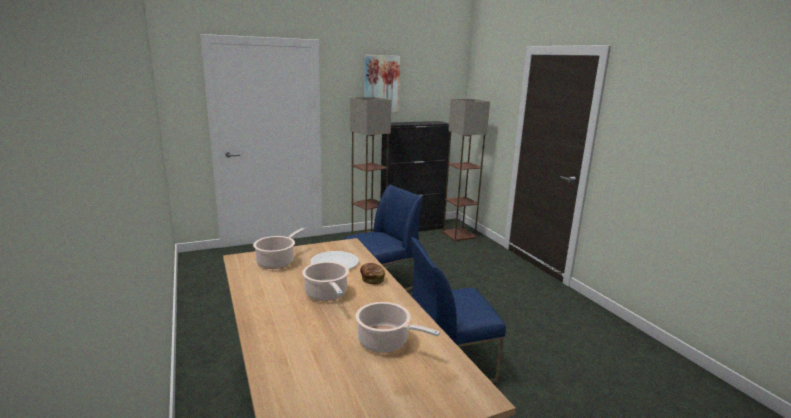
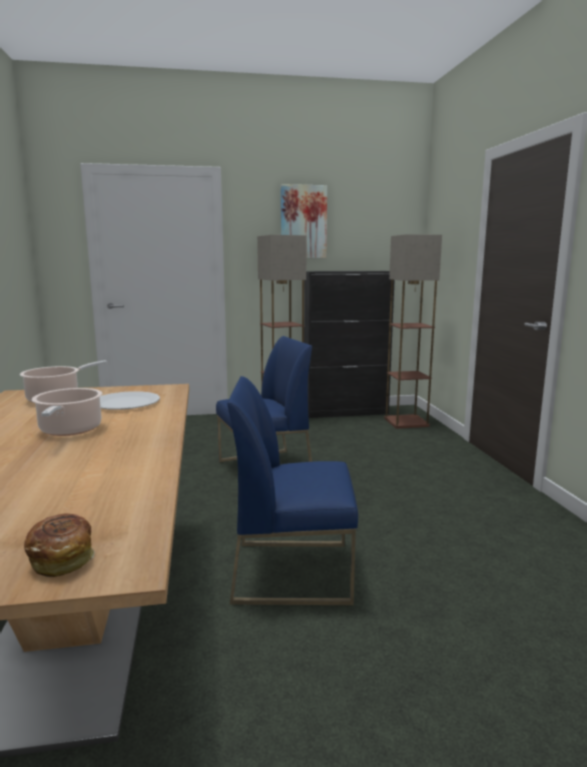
camera: 15 degrees right, 5 degrees down
cooking pot [355,302,440,353] -> none
bread [360,263,385,284] -> bread moved to [24,513,95,577]

